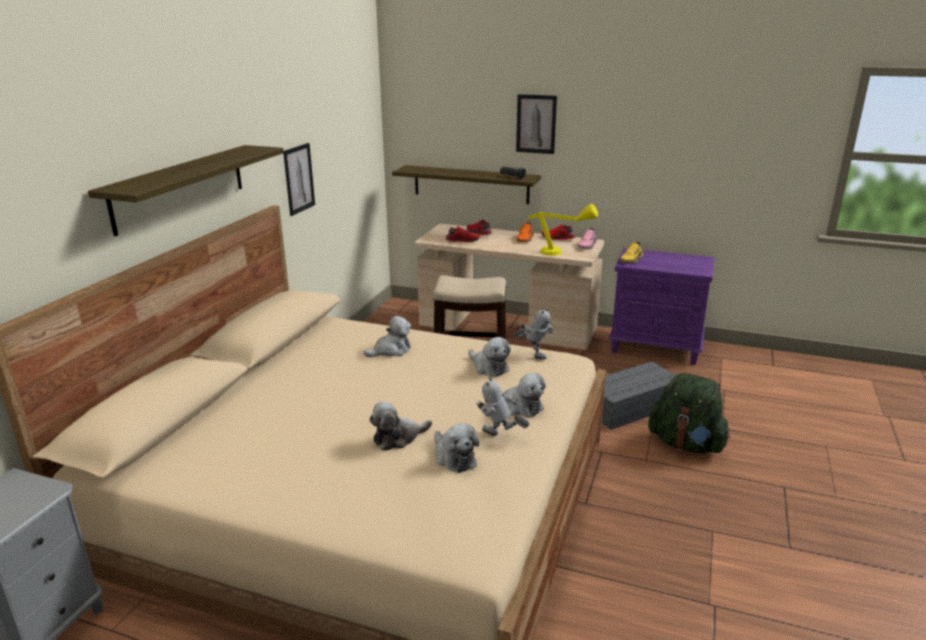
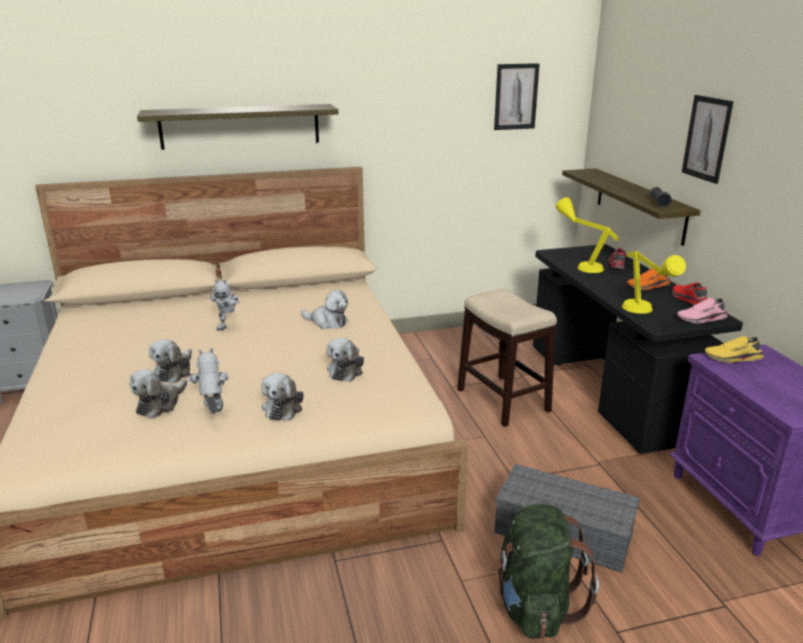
camera: 55 degrees right, 0 degrees up
picture [283,143,315,216] -> picture moved to [494,63,540,130]
plush toy [369,402,432,451] -> plush toy turned 105 degrees counterclockwise [149,339,192,383]
beige desk [415,224,604,350] -> black desk [533,244,743,454]
red shoe [445,226,480,242] -> yellow table lamp [555,197,619,273]
toy robot [514,308,554,360] -> toy robot moved to [211,280,239,331]

